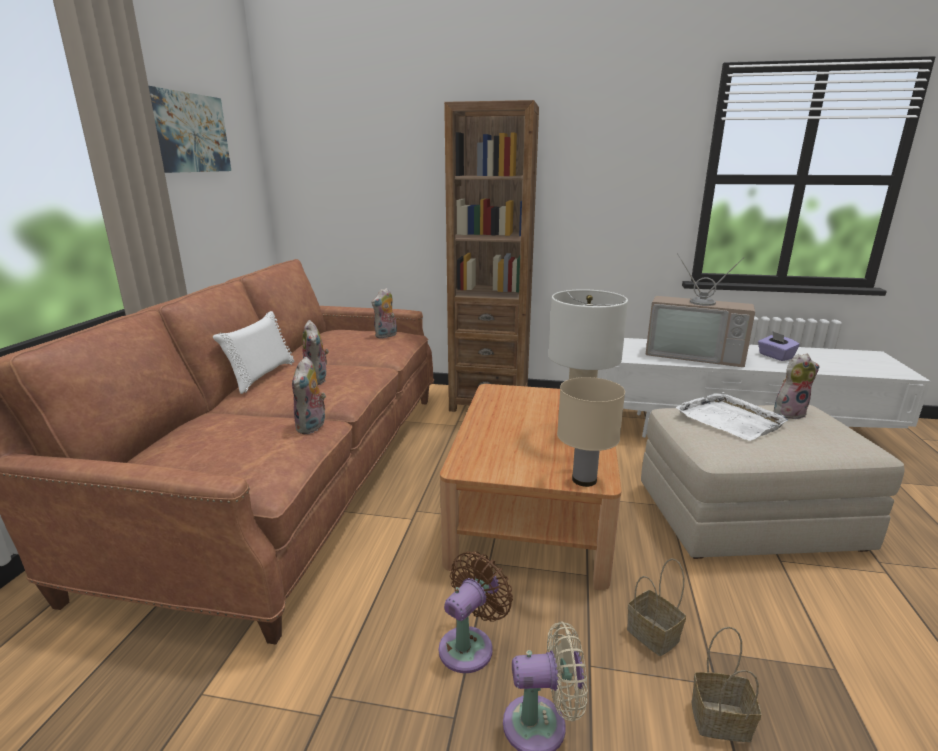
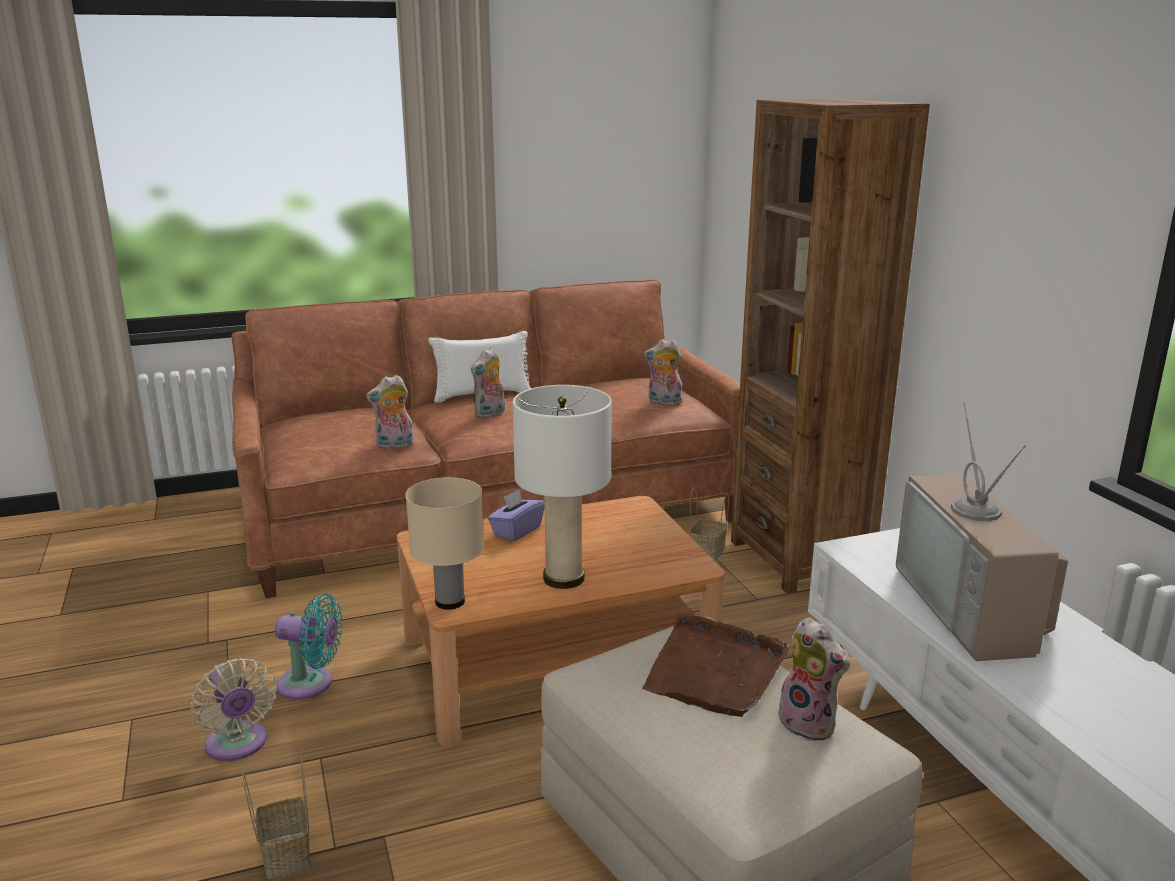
camera: 60 degrees right, 0 degrees up
picture [149,86,231,173] -> none
brown fan [439,551,513,673] -> turquoise fan [275,594,343,700]
basket [627,558,686,656] -> basket moved to [690,487,729,561]
white tray [676,392,788,441] -> brown tray [642,614,789,717]
purple tissue box [758,331,800,361] -> purple tissue box moved to [488,489,545,542]

